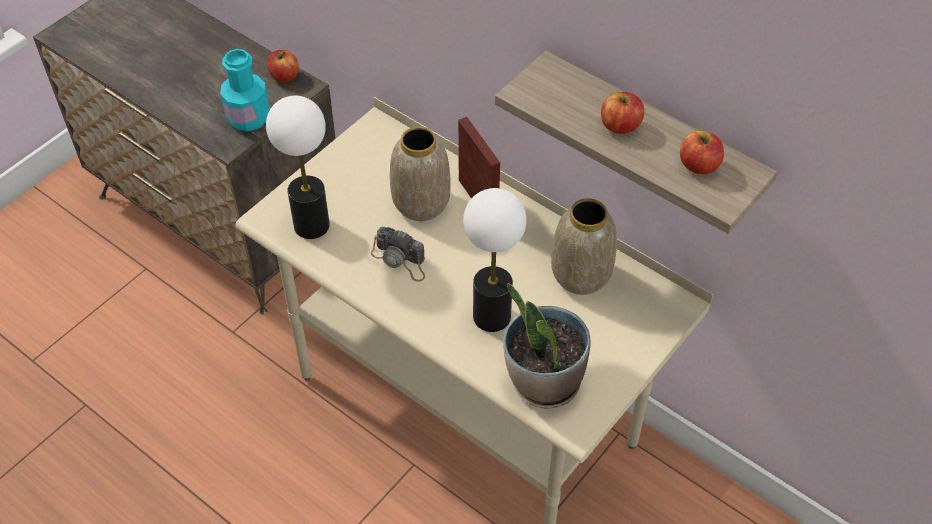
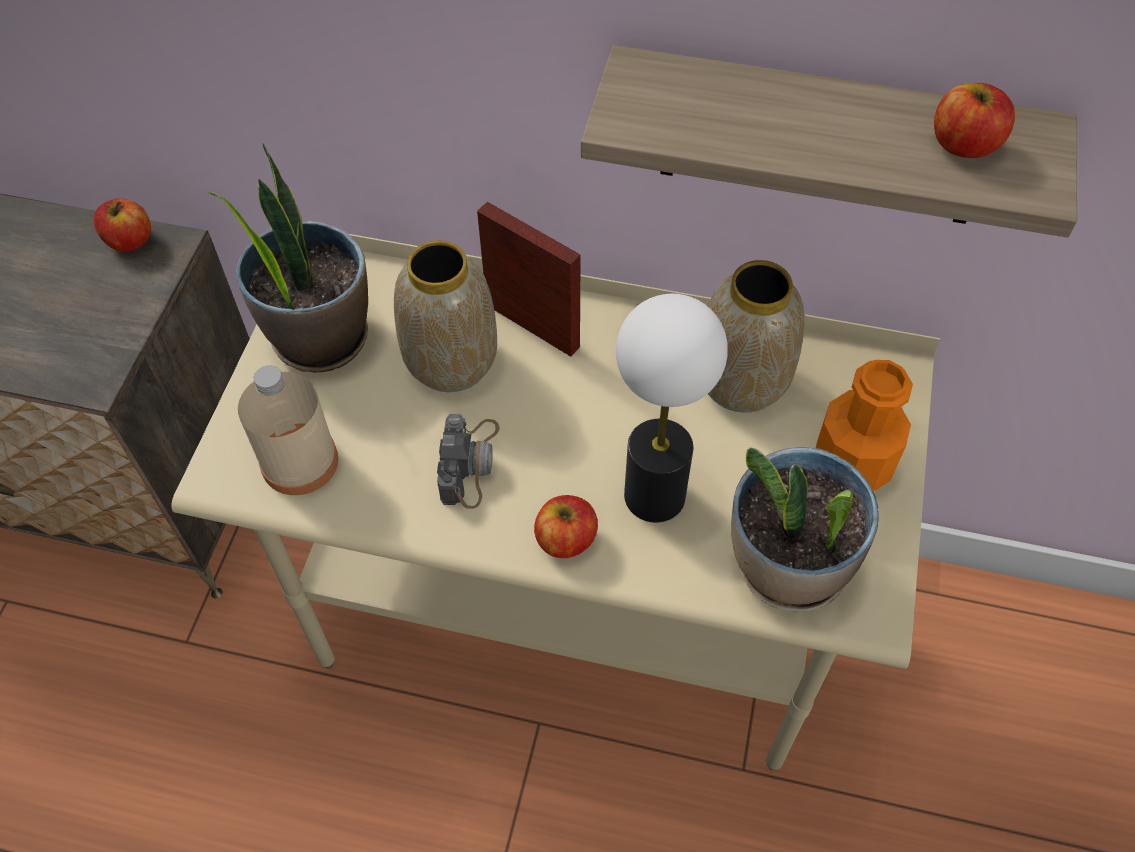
camera: 25 degrees left, 5 degrees up
turquoise bottle [220,49,270,131] -> none
table lamp [266,96,330,239] -> beige bottle [238,365,338,495]
camera [371,227,425,282] -> camera turned 90 degrees counterclockwise [437,414,500,509]
apple [601,92,644,134] -> apple moved to [534,495,598,558]
none -> potted plant [209,143,368,373]
none -> orange bottle [816,360,913,491]

